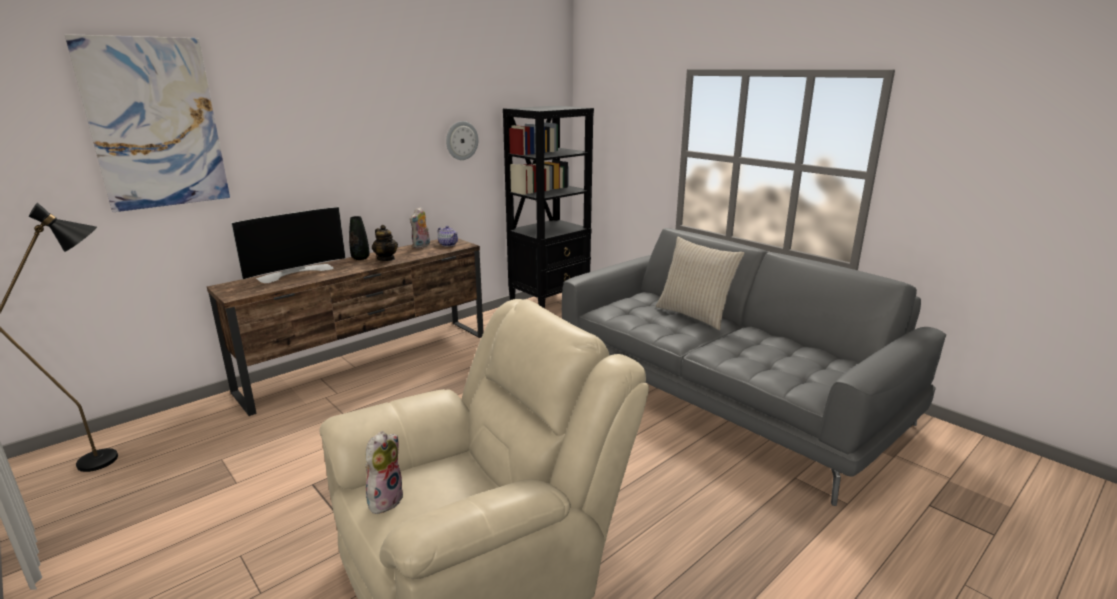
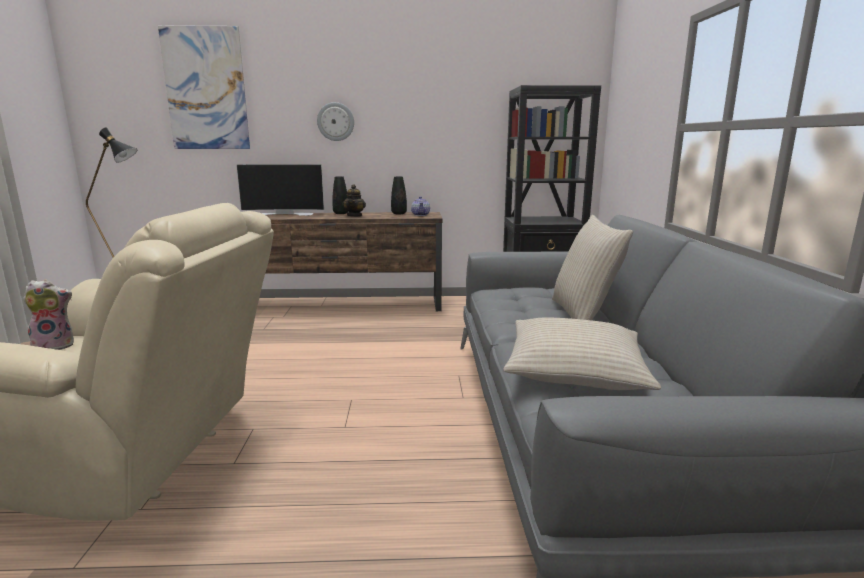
camera: 40 degrees right, 5 degrees down
plush toy [410,207,430,249] -> black vase [391,177,407,214]
wall clock [446,121,478,160] -> wall clock moved to [317,102,354,141]
none -> beige pillow [503,317,661,390]

